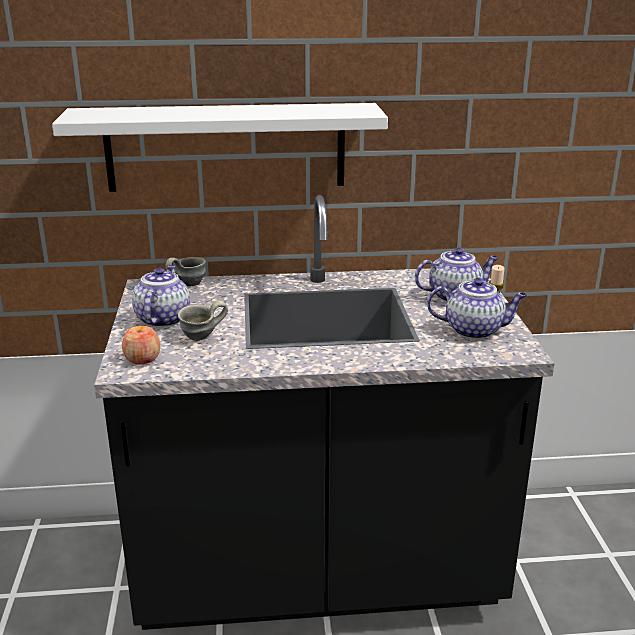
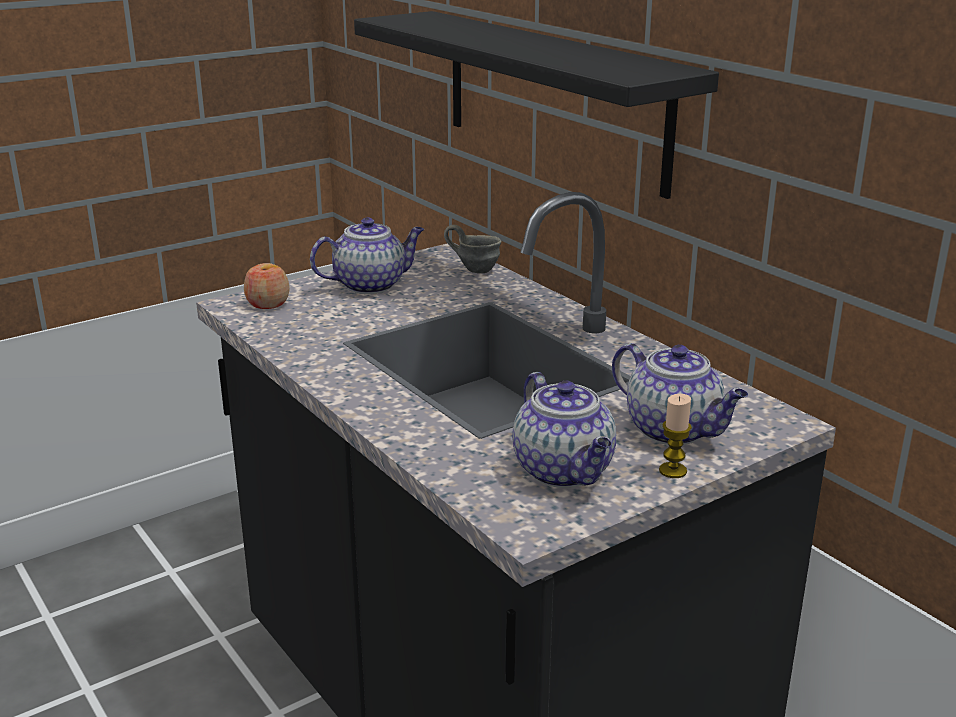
camera: 60 degrees right, 0 degrees up
white shelf [52,103,388,192] -> black shelf [354,11,719,199]
grey mug [178,300,228,341] -> none

